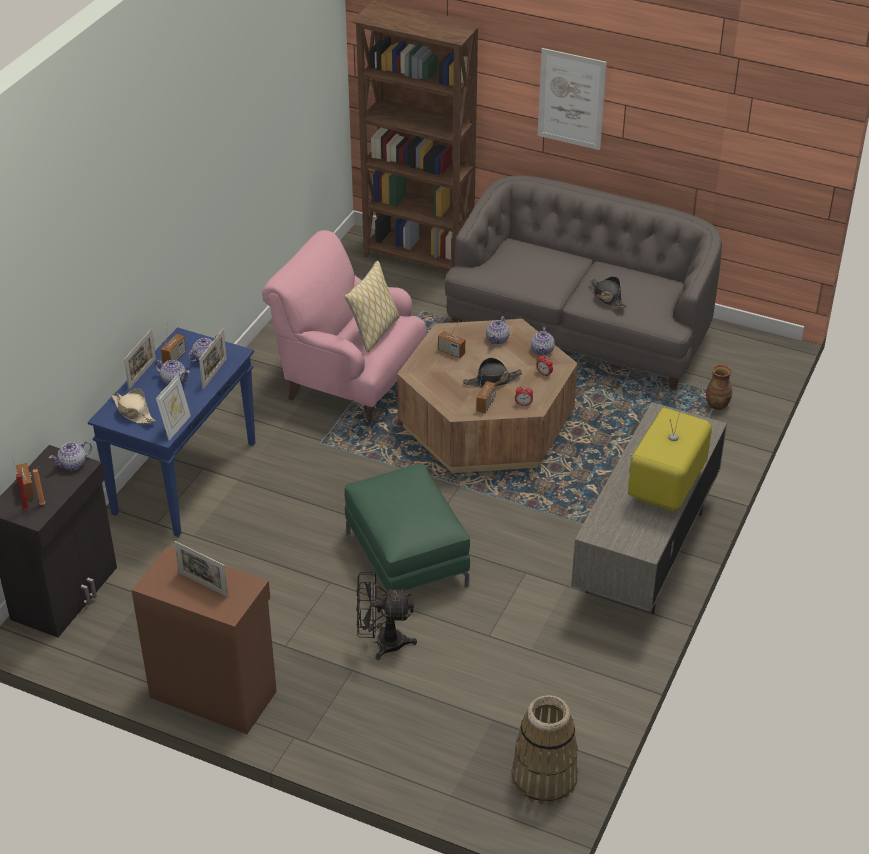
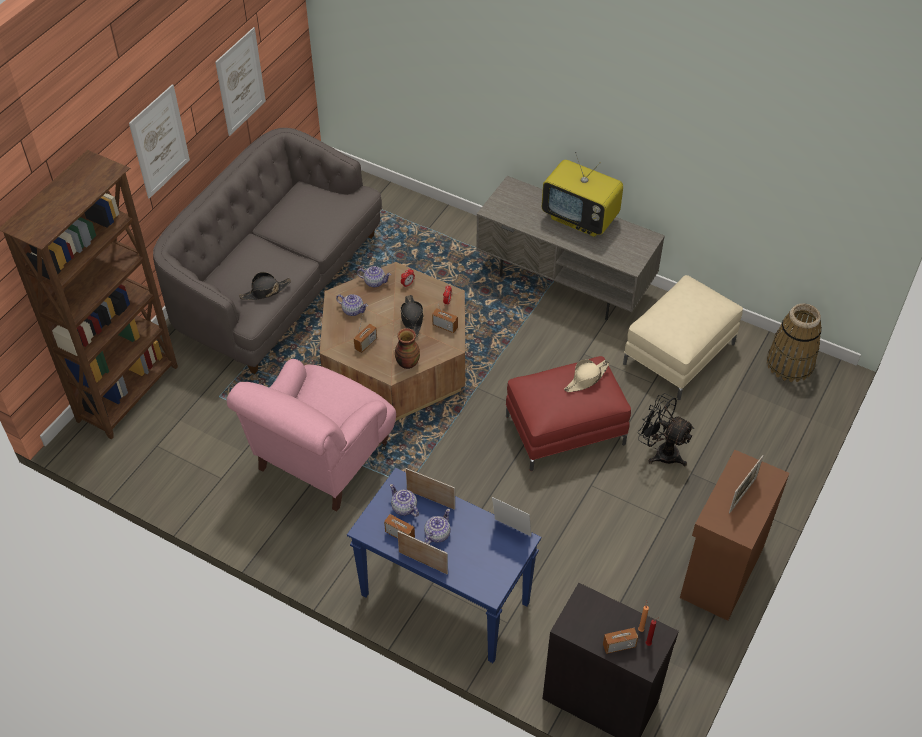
camera: 85 degrees left, 10 degrees up
teapot [49,441,92,470] -> none
beige hat [112,388,156,424] -> beige hat moved to [564,359,610,392]
pillow [344,261,400,353] -> none
green ottoman [344,463,470,591] -> red ottoman [506,356,631,471]
black fan [356,571,417,660] -> black fan turned 120 degrees clockwise [638,393,694,466]
black hat [590,276,627,308] -> black hat moved to [239,272,291,300]
vase [706,365,732,410] -> vase moved to [395,328,420,369]
none -> picture [215,27,266,136]
none -> beige ottoman [623,275,743,400]

